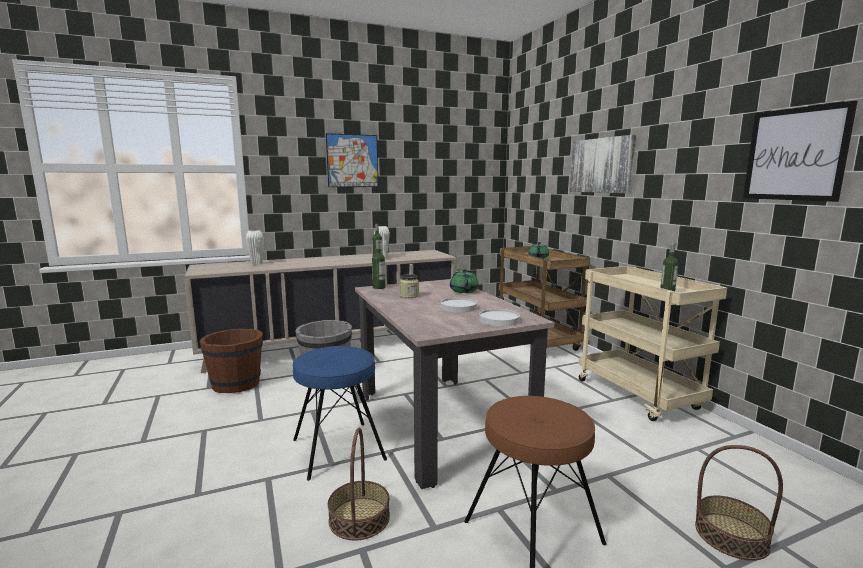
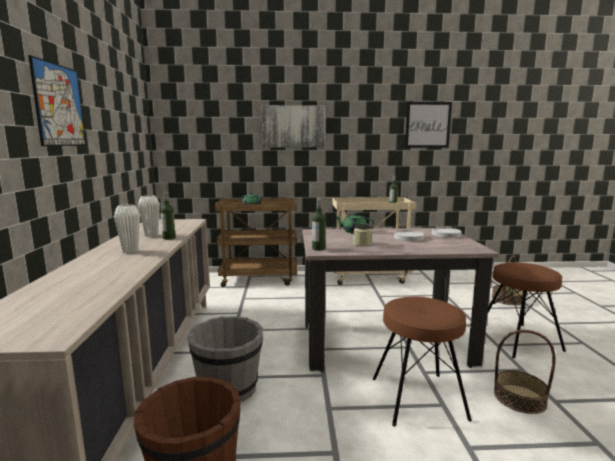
camera: 70 degrees left, 0 degrees up
white vase [246,230,264,265] -> white vase moved to [114,205,140,253]
blue stool [293,346,387,481] -> brown stool [373,297,472,426]

